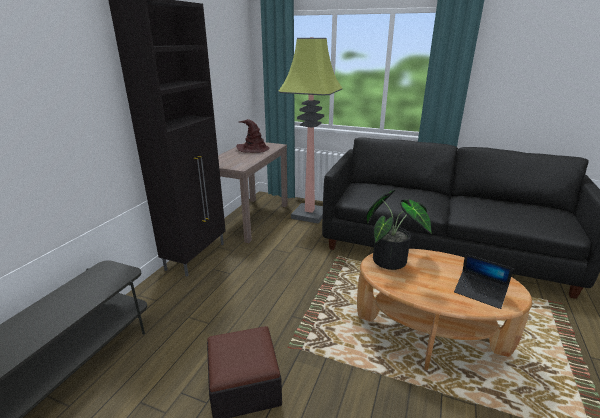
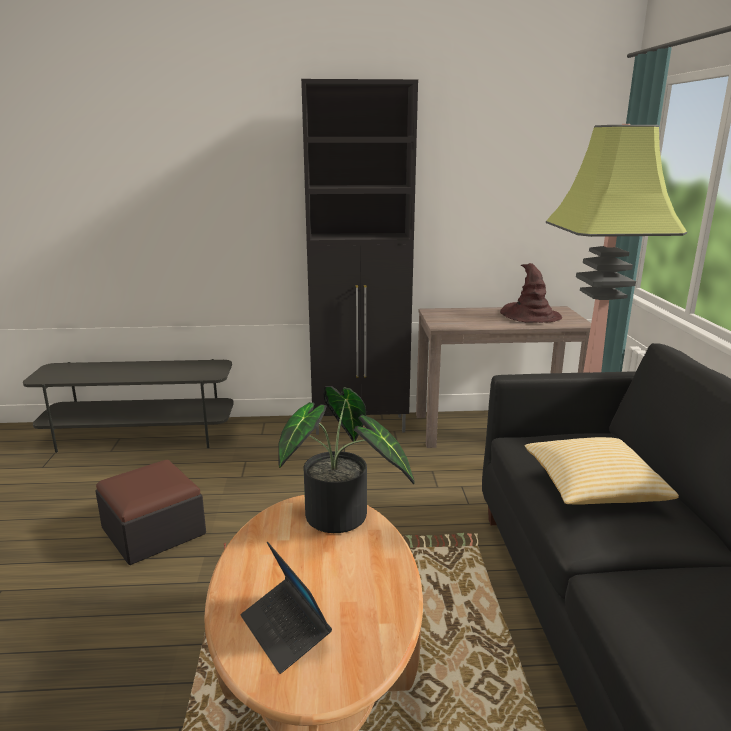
camera: 65 degrees right, 5 degrees down
laptop [454,254,513,309] -> laptop turned 45 degrees counterclockwise [241,542,332,674]
none -> pillow [525,437,679,505]

